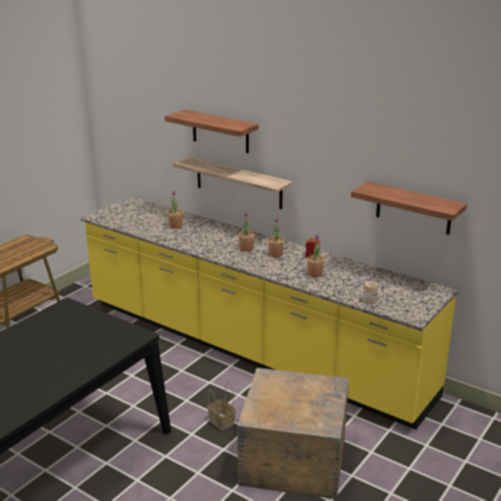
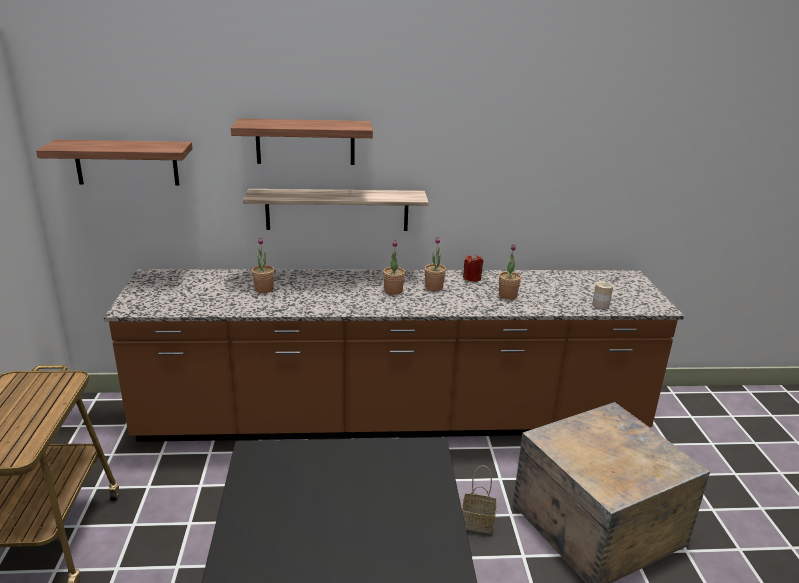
camera: 40 degrees left, 0 degrees up
yellow counter [80,196,458,430] -> brown counter [104,269,684,442]
shelf [351,181,467,235] -> shelf moved to [36,140,192,186]

